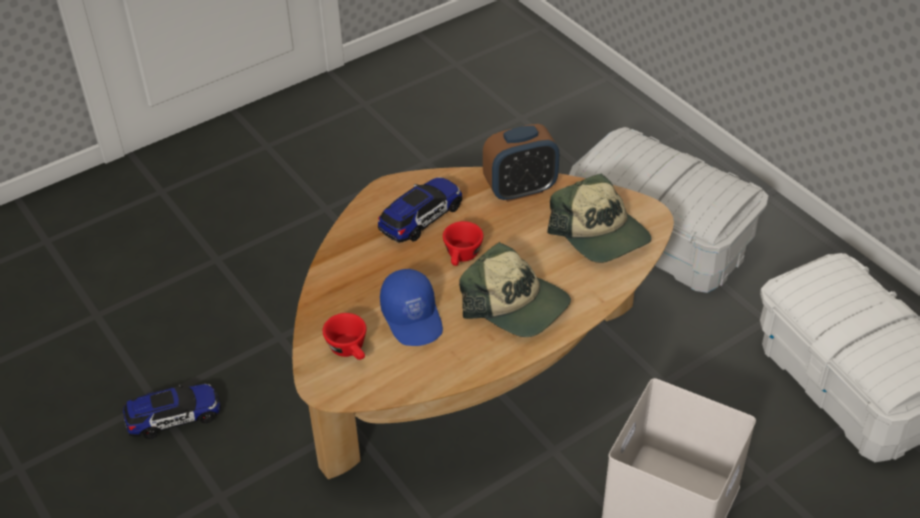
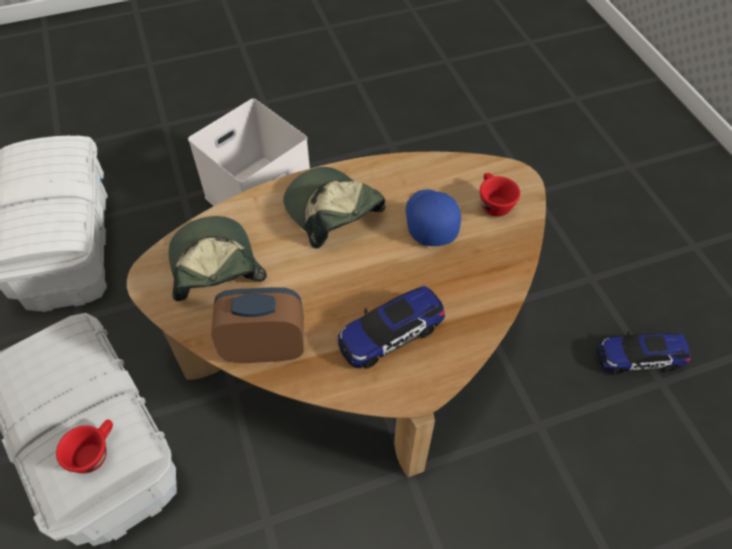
camera: 165 degrees left, 10 degrees up
red cup [443,221,483,266] -> red cup moved to [56,419,113,474]

